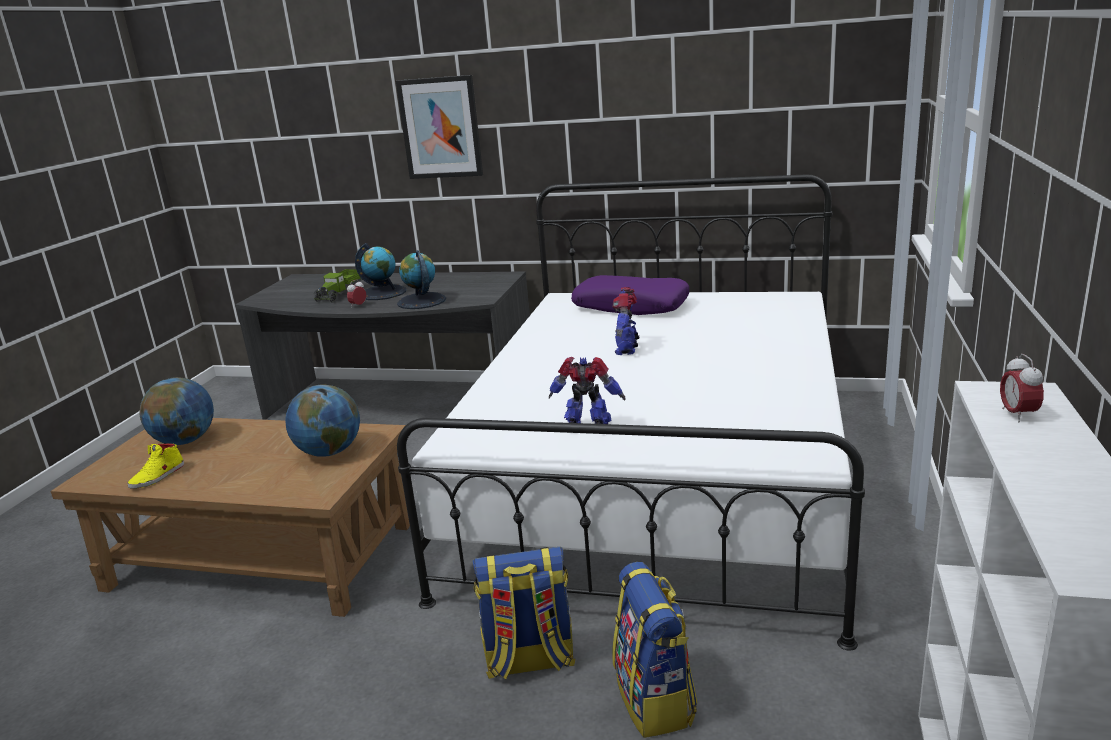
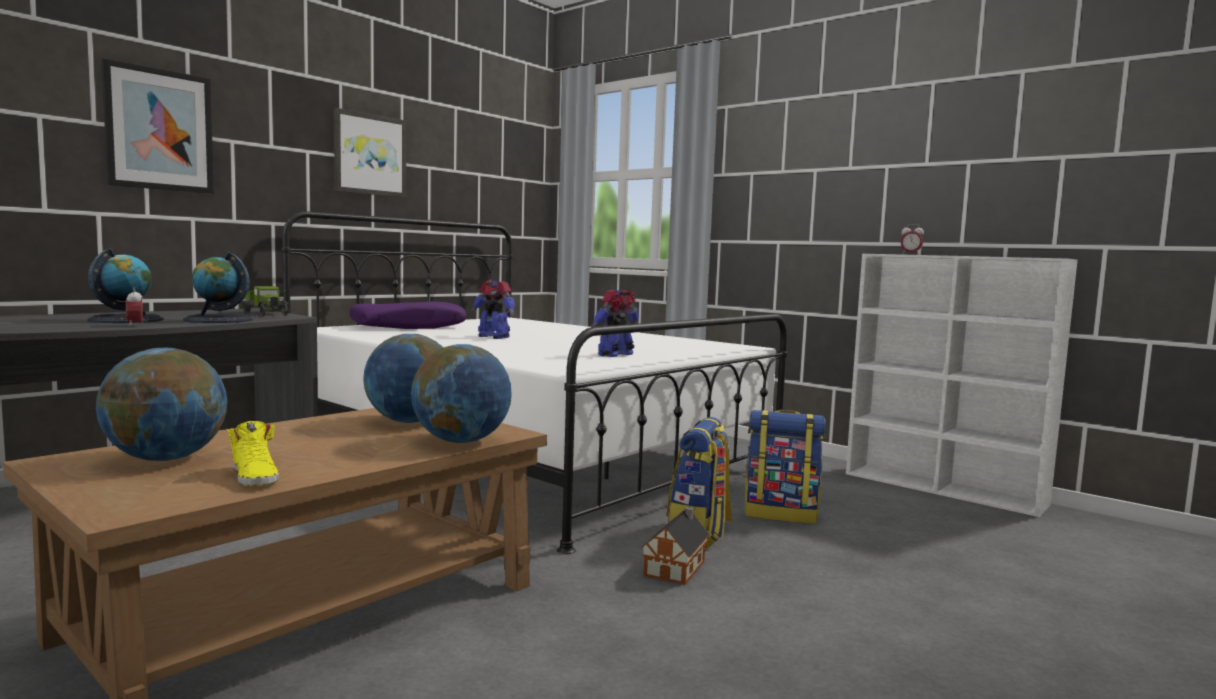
camera: 65 degrees left, 15 degrees down
toy truck [313,269,361,303] -> toy truck moved to [243,286,288,316]
none -> picture [334,108,406,198]
none -> globe [411,344,512,443]
none -> toy house [641,506,710,585]

